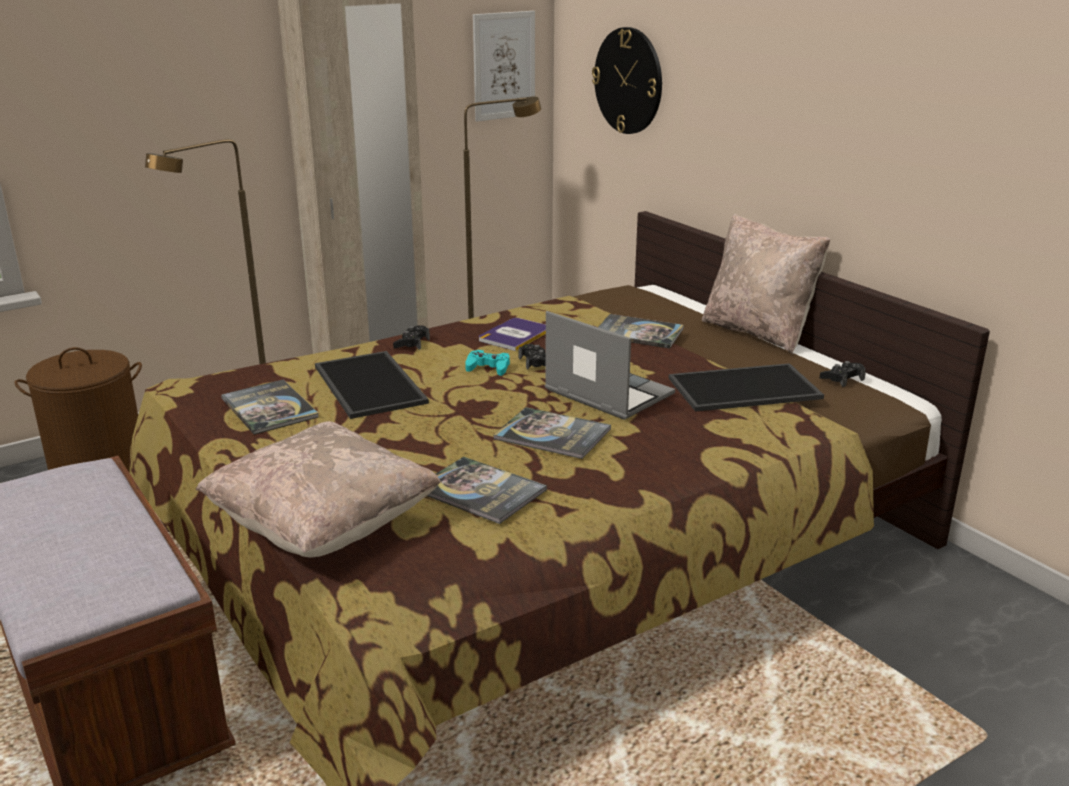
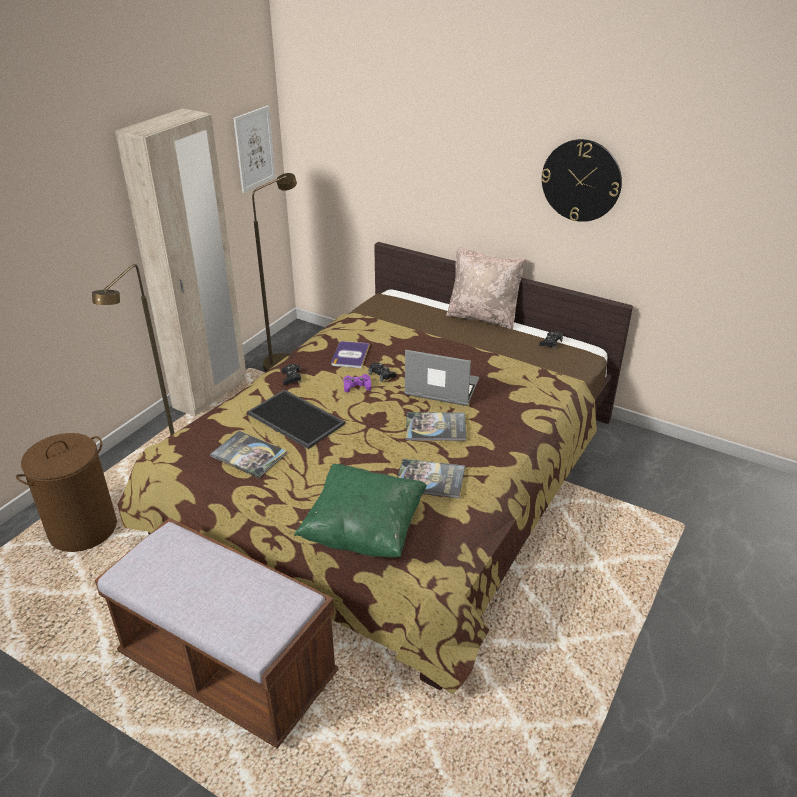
camera: 25 degrees left, 10 degrees up
beige pillow [196,421,441,557] -> green pillow [294,464,427,558]
turquoise game controller [465,350,510,376] -> purple game controller [343,374,371,393]
wall clock [592,27,662,134] -> wall clock moved to [541,139,622,222]
book [598,314,684,349] -> none
tray [668,363,824,412] -> none

